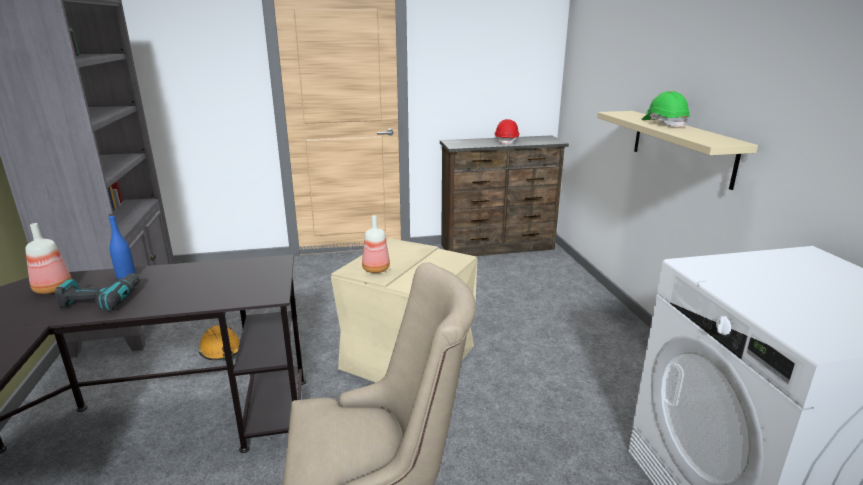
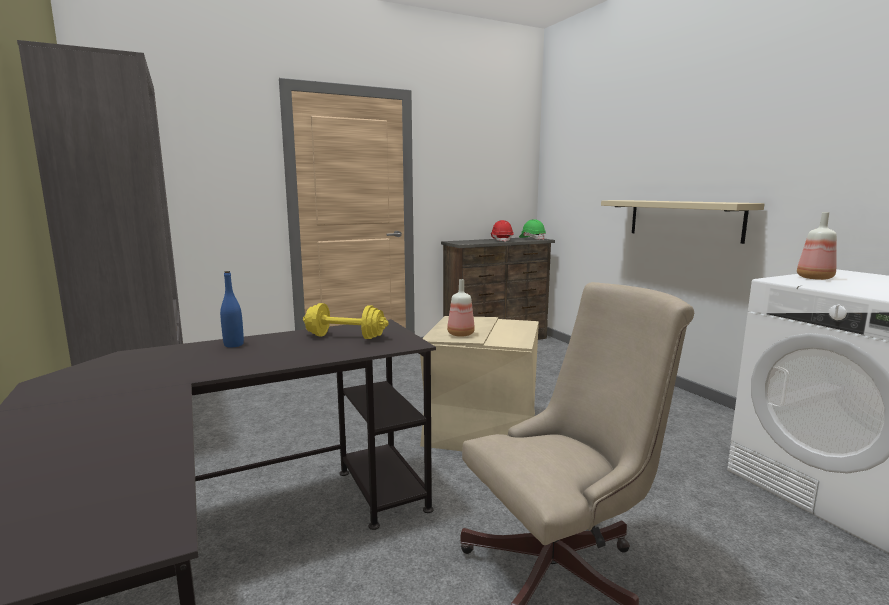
camera: 15 degrees left, 10 degrees down
bottle [25,223,72,294] -> bottle moved to [797,212,837,280]
power drill [55,273,140,311] -> none
orange hard hat [199,326,241,361] -> none
green hard hat [642,91,690,128] -> green hard hat moved to [519,219,546,240]
none -> yellow dumbbell [303,303,388,339]

